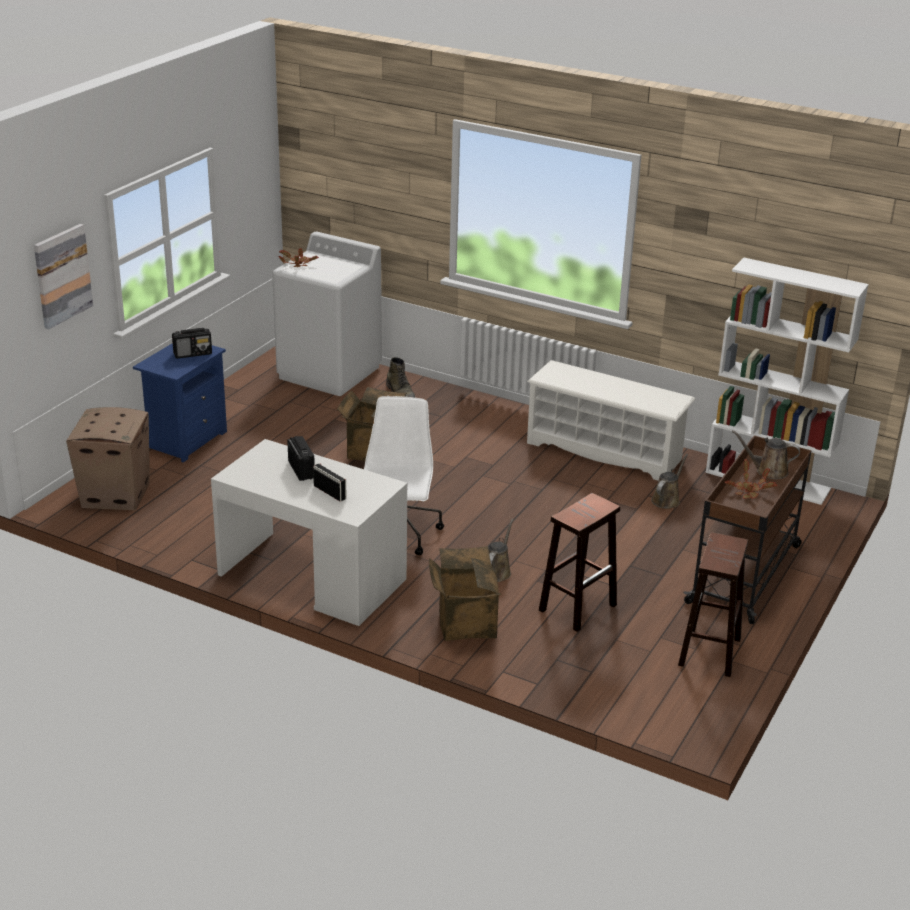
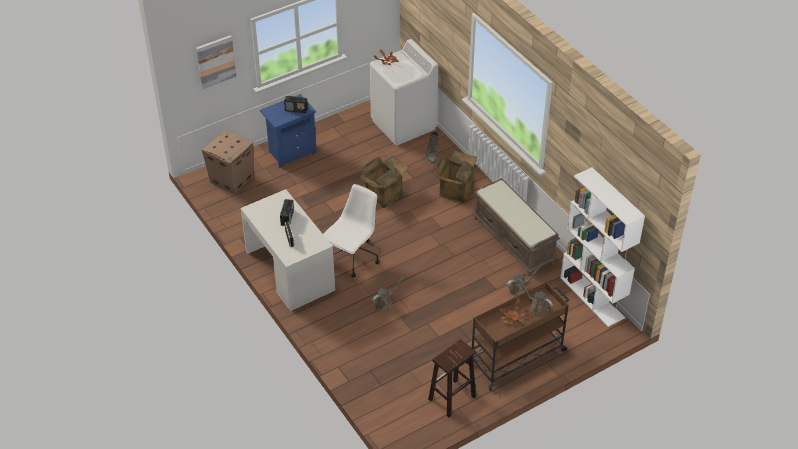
camera: 30 degrees right, 15 degrees up
cardboard box [429,546,502,641] -> cardboard box moved to [435,150,478,203]
white shoe rack [527,360,695,481] -> brown bench [473,178,560,276]
brown stool [539,493,620,632] -> none

